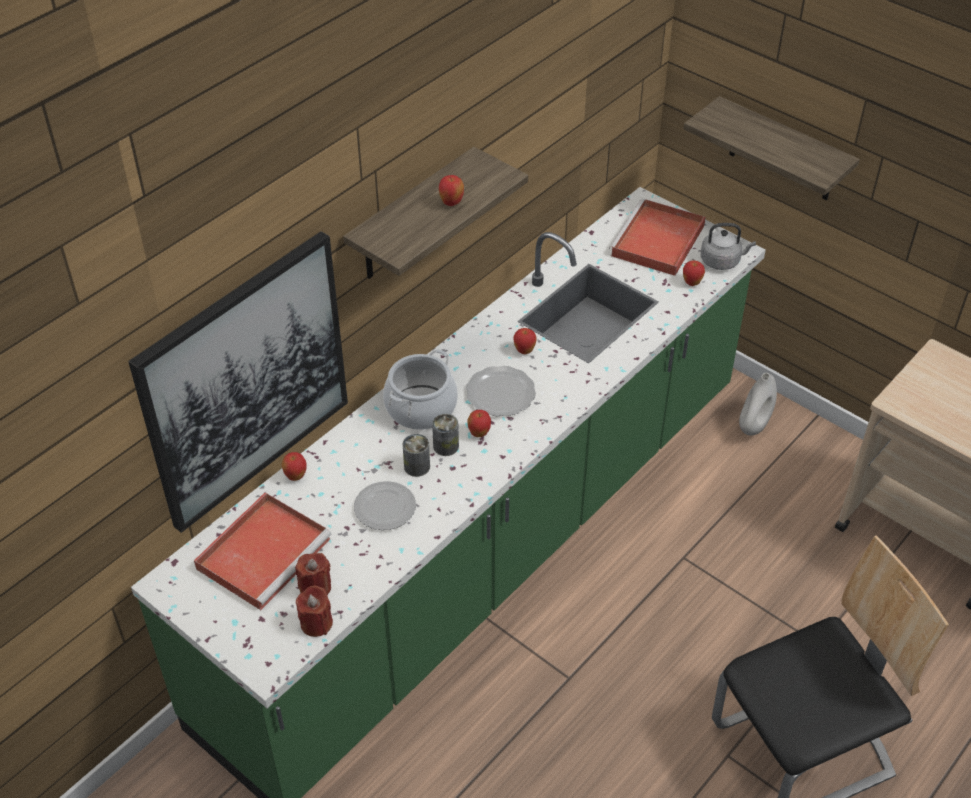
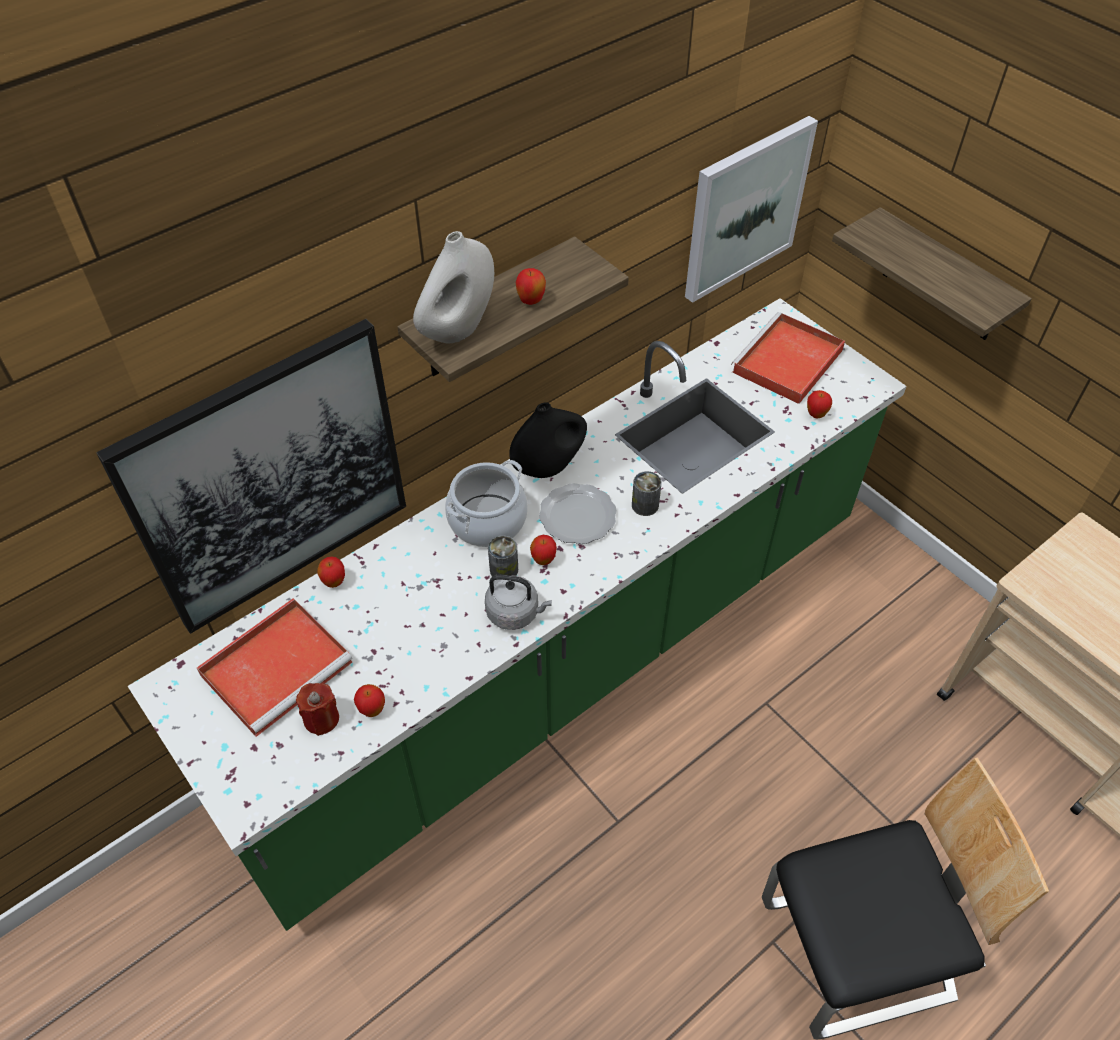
camera: 10 degrees right, 5 degrees up
red candle [296,585,333,637] -> none
plate [354,481,416,530] -> none
can [403,434,430,477] -> can moved to [632,471,662,516]
apple [513,328,537,354] -> apple moved to [354,684,385,717]
grey kettle [701,223,756,270] -> grey kettle moved to [485,574,552,630]
white vase [739,372,777,436] -> white vase moved to [413,231,494,343]
none -> black vase [509,403,587,478]
none -> picture [685,116,818,303]

